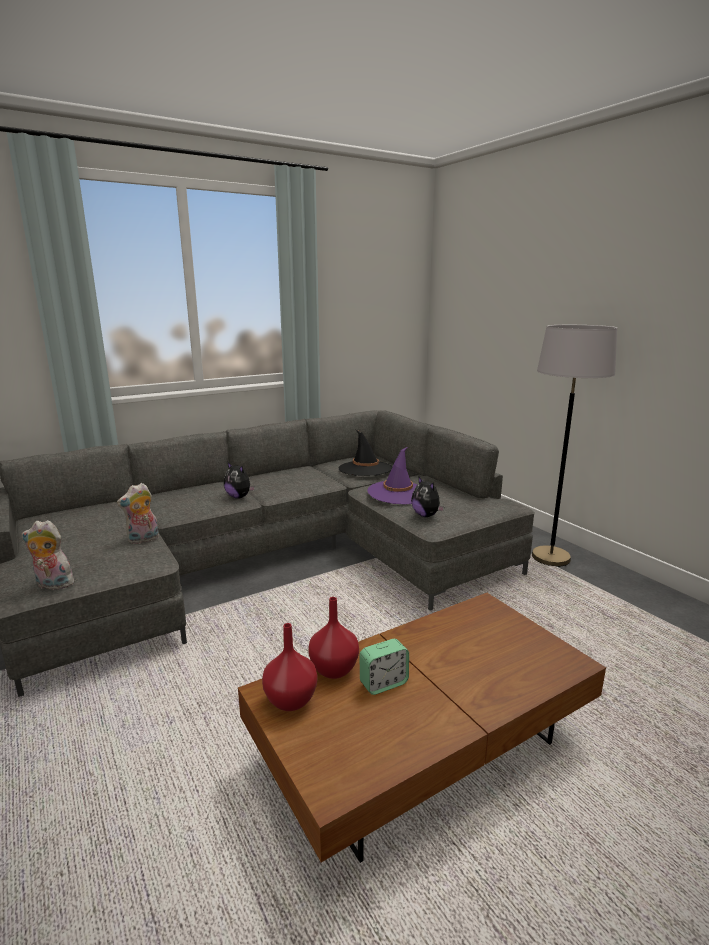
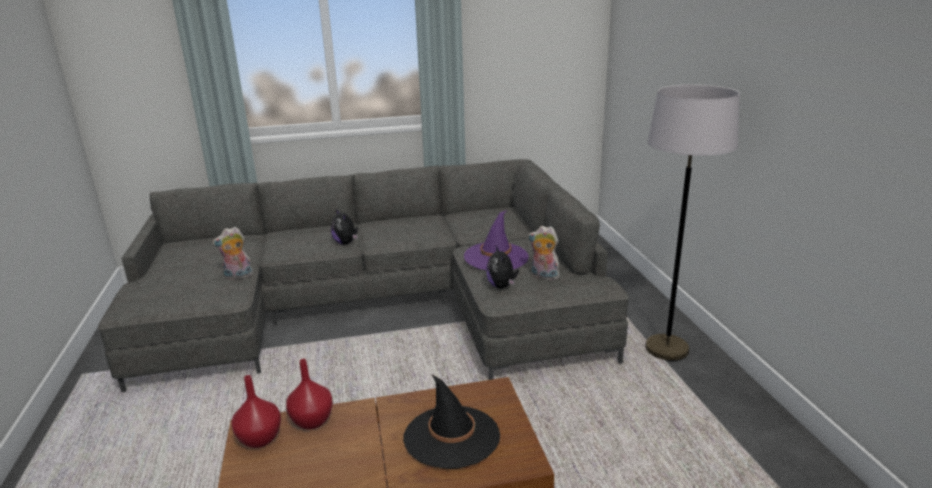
camera: 20 degrees right, 5 degrees up
plush toy [22,520,74,592] -> plush toy moved to [528,226,561,281]
black hat [338,430,392,476] -> black hat moved to [403,375,500,469]
alarm clock [359,639,409,695] -> none

